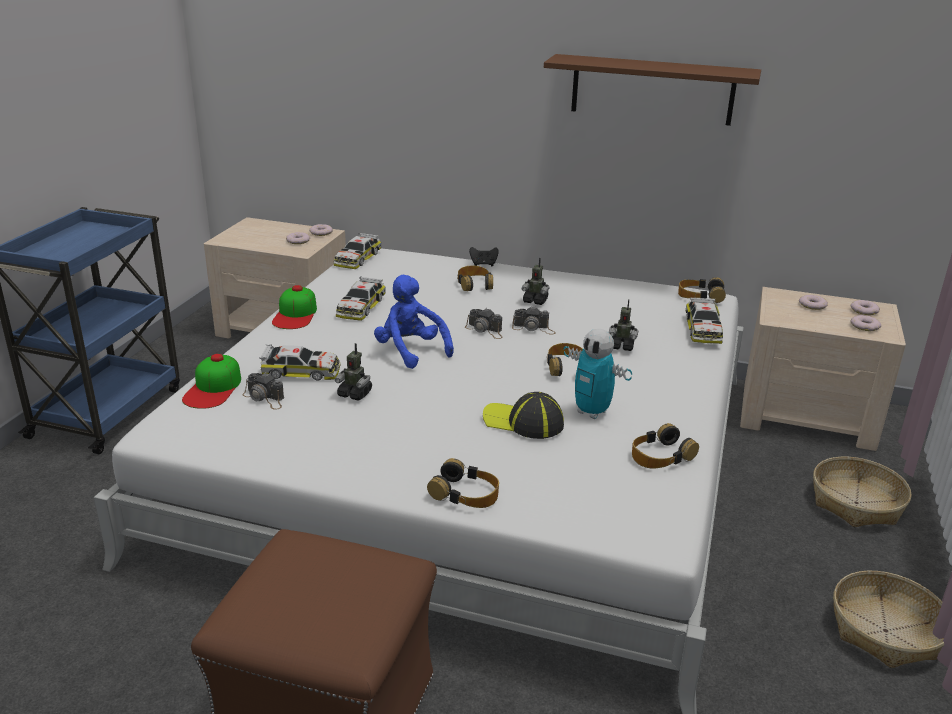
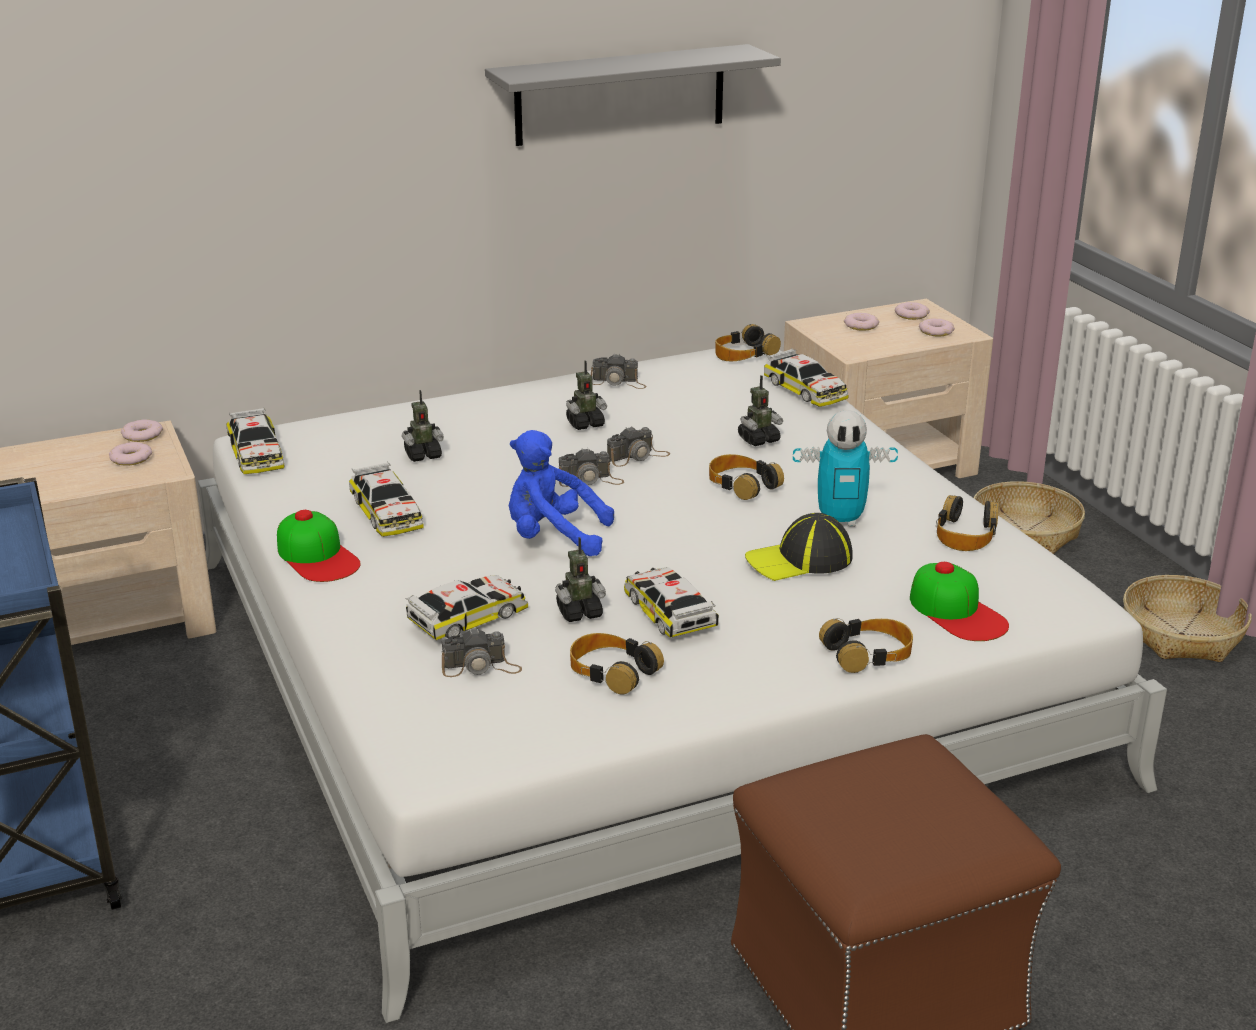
camera: 40 degrees left, 0 degrees up
cap [182,354,241,409] -> cap moved to [910,562,1009,641]
headphones [457,266,493,291] -> headphones moved to [570,633,664,695]
black game controller [469,247,499,266] -> none
brown shelf [544,54,761,126] -> grey shelf [485,44,781,146]
none -> toy robot [402,390,444,462]
none -> camera [591,353,646,389]
none -> toy car [624,567,719,638]

